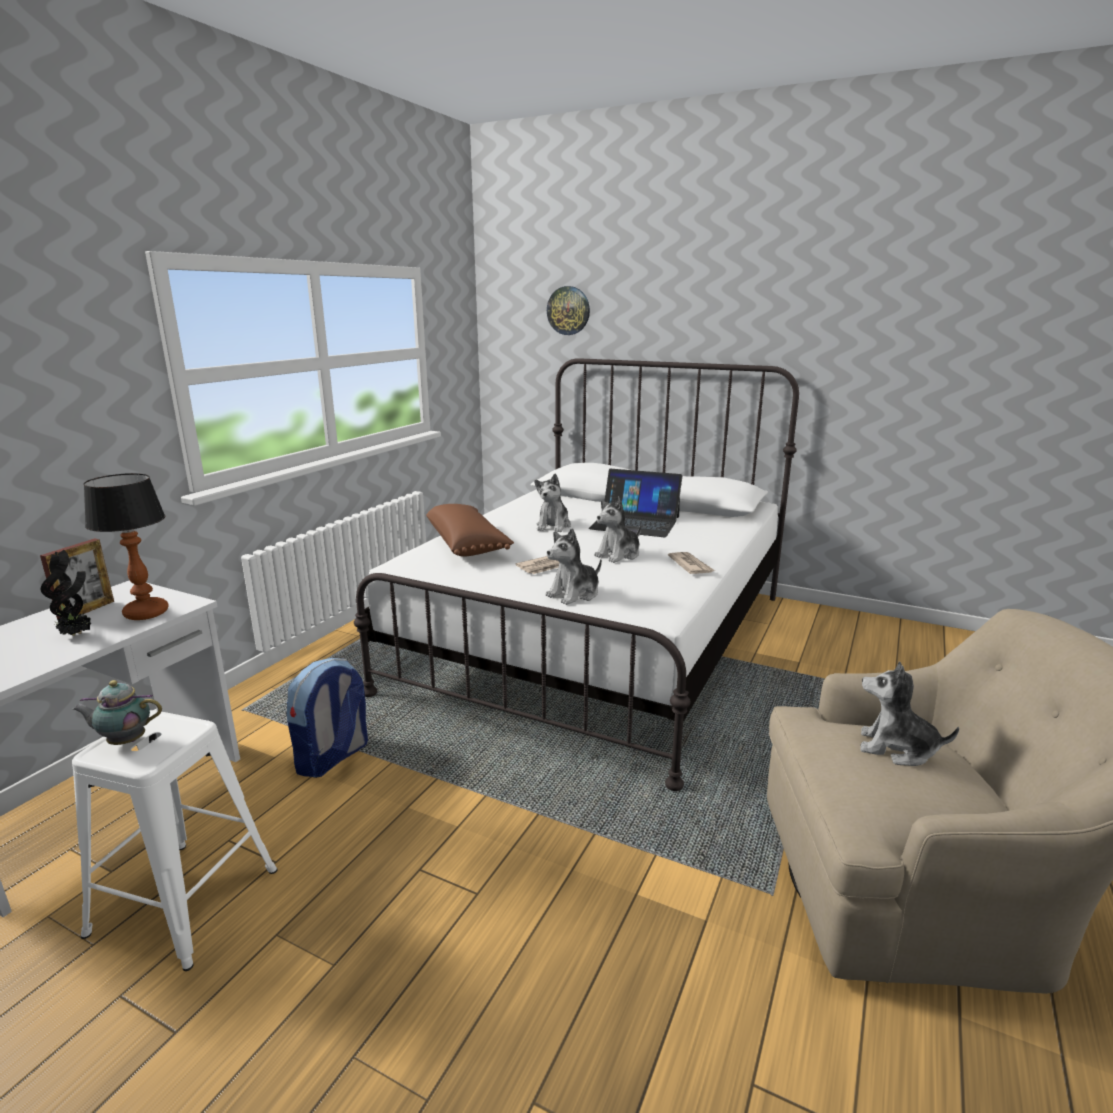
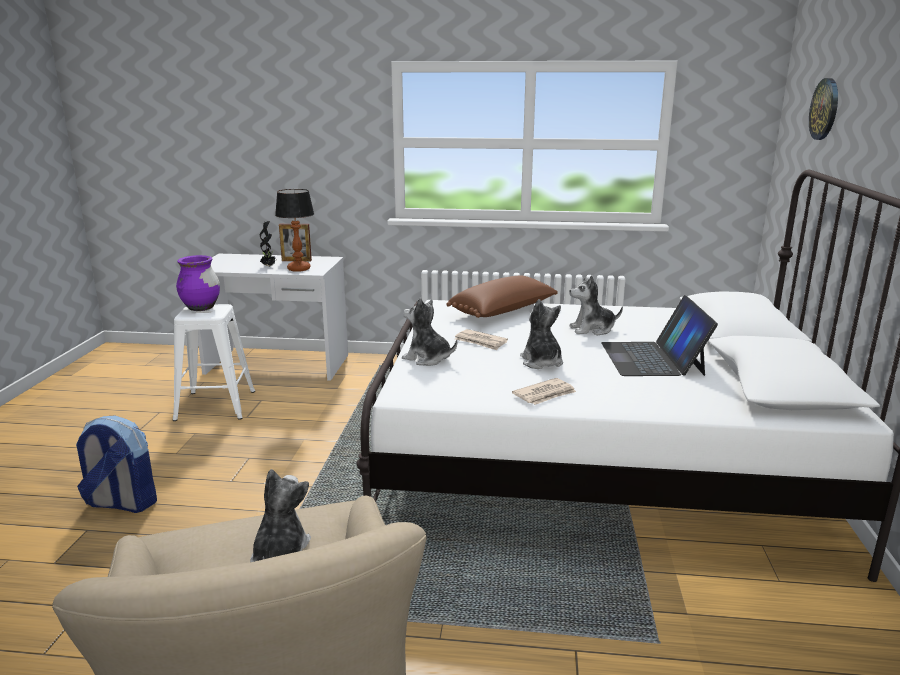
camera: 70 degrees right, 0 degrees up
teapot [73,680,162,745] -> purple vase [176,255,220,311]
backpack [286,658,368,778] -> backpack moved to [76,415,157,513]
plush toy [594,497,641,563] -> plush toy turned 45 degrees clockwise [520,299,563,369]

